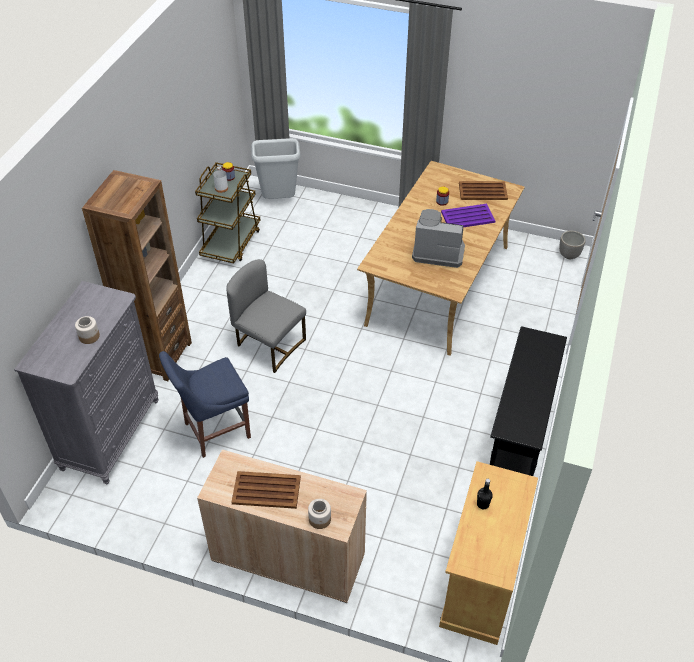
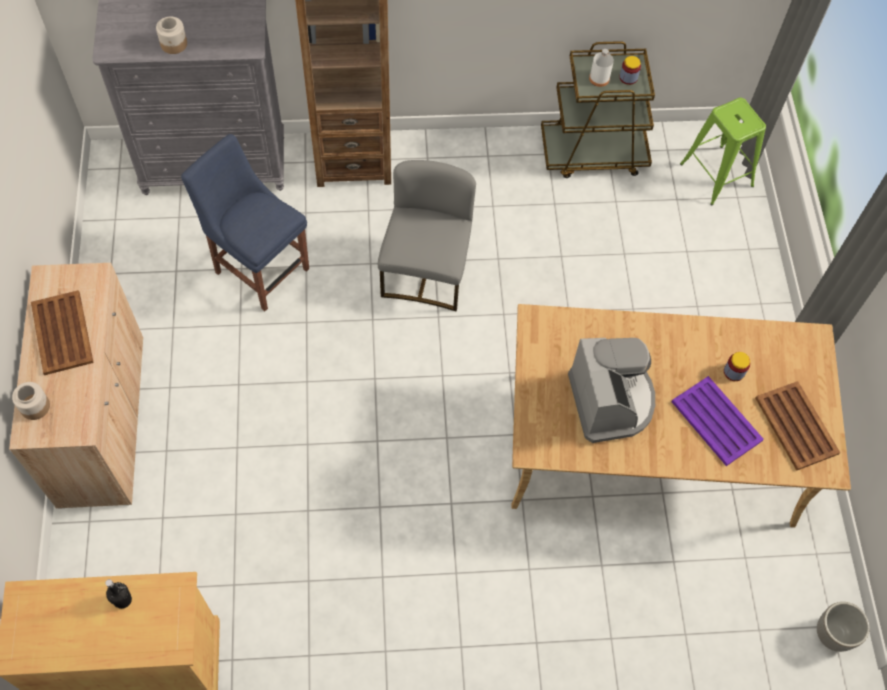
camera: 65 degrees right, 15 degrees up
grey trash can [251,138,301,199] -> green stool [680,98,766,205]
black console table [490,326,567,476] -> none

